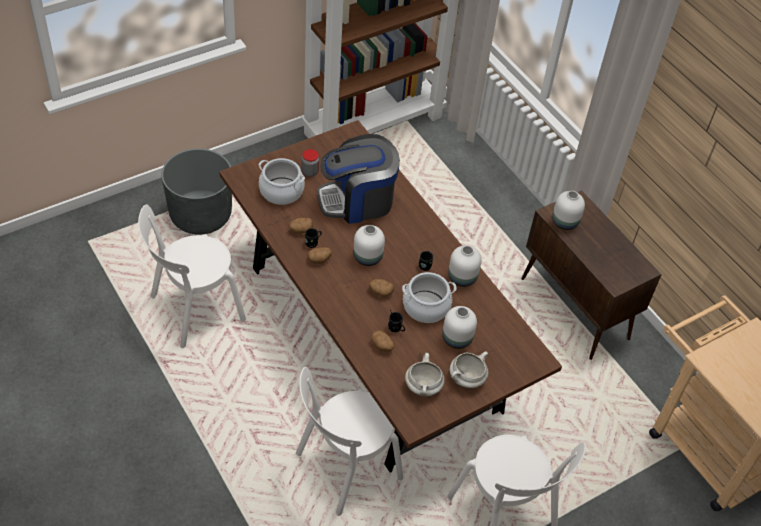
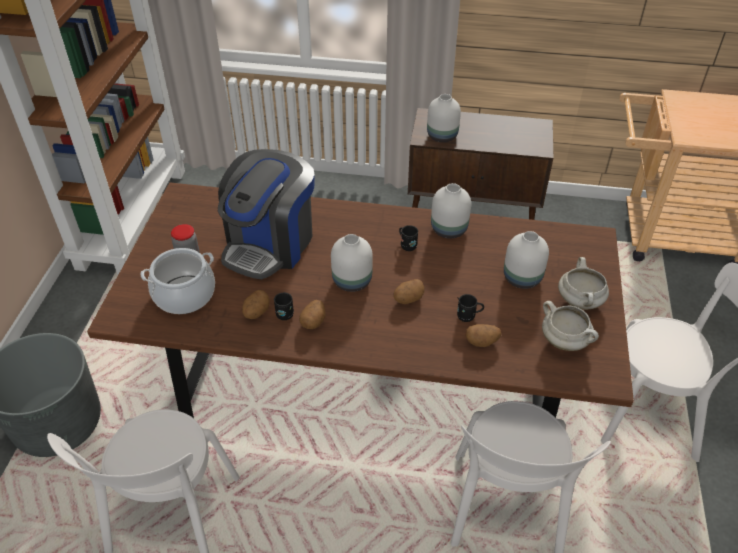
camera: 45 degrees left, 5 degrees down
cooking pot [402,272,456,323] -> none

